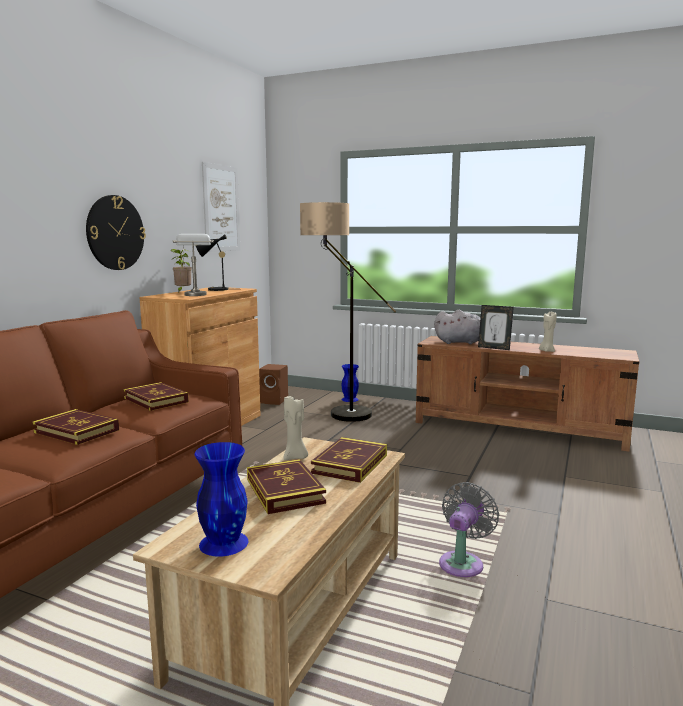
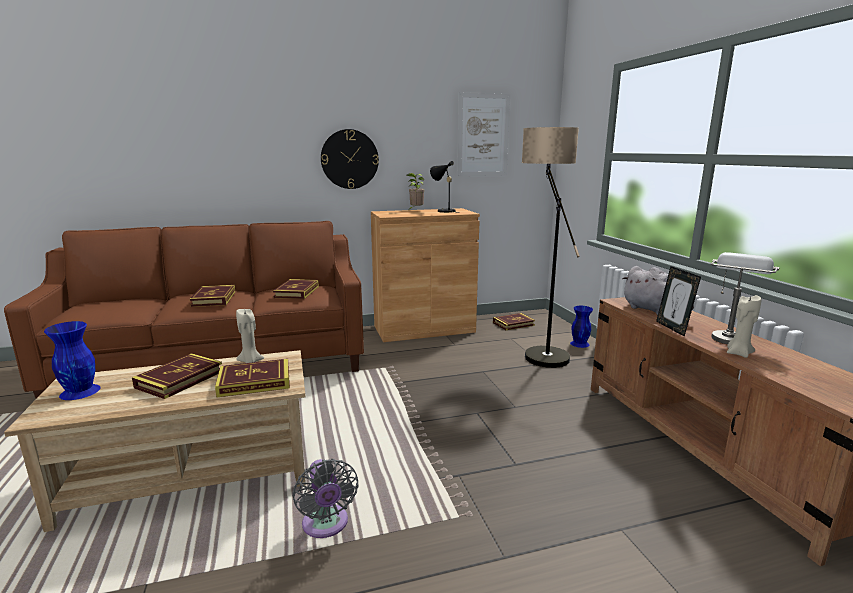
camera: 50 degrees right, 5 degrees up
grey table lamp [173,234,214,296] -> grey table lamp moved to [711,252,780,344]
brown speaker [259,364,288,405] -> book [493,313,535,330]
grey fan [439,482,499,577] -> grey fan turned 75 degrees clockwise [292,459,359,538]

